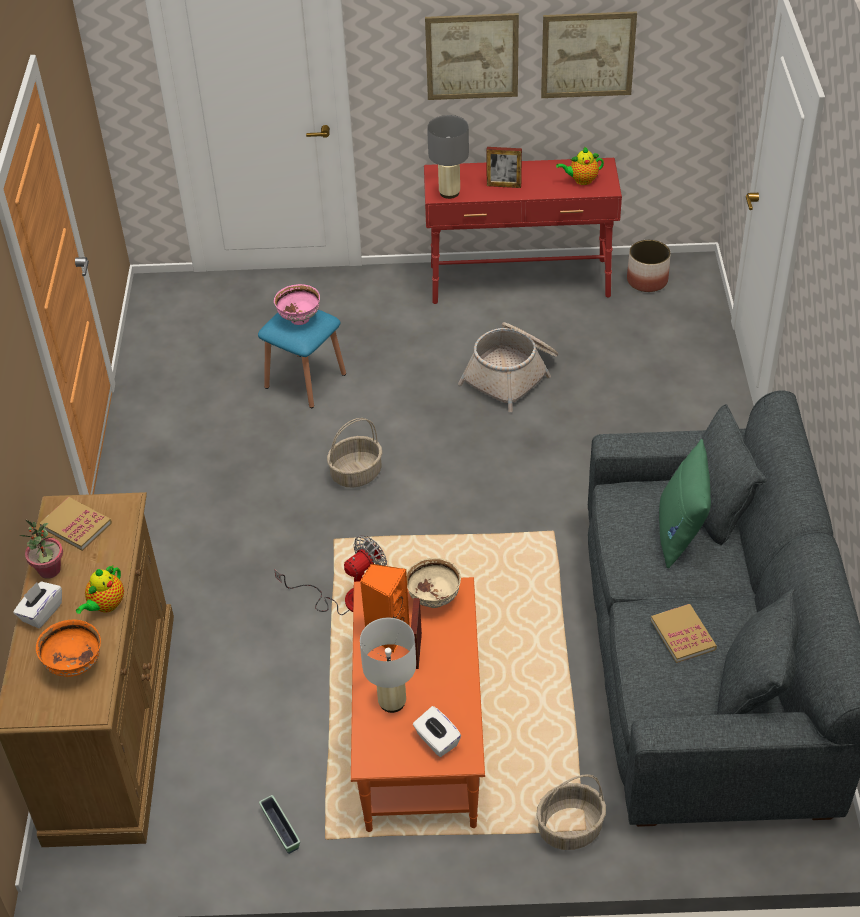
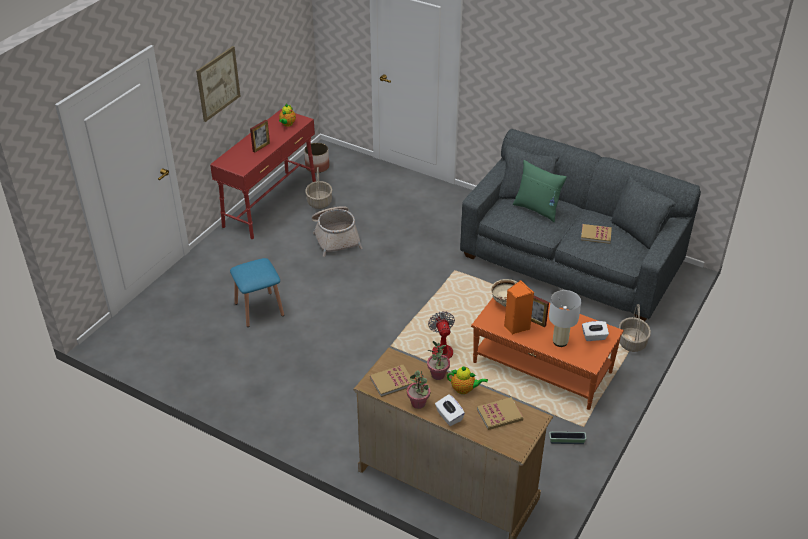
camera: 60 degrees left, 5 degrees down
orange bowl [36,620,101,677] -> book [477,397,523,430]
teapot [76,565,124,614] -> teapot turned 45 degrees counterclockwise [447,366,488,394]
pink bowl [274,284,320,325] -> none
basket [327,418,382,488] -> basket moved to [305,167,332,209]
grey table lamp [427,115,469,199] -> none
picture [541,11,637,98] -> none
none -> potted plant [427,341,450,380]

